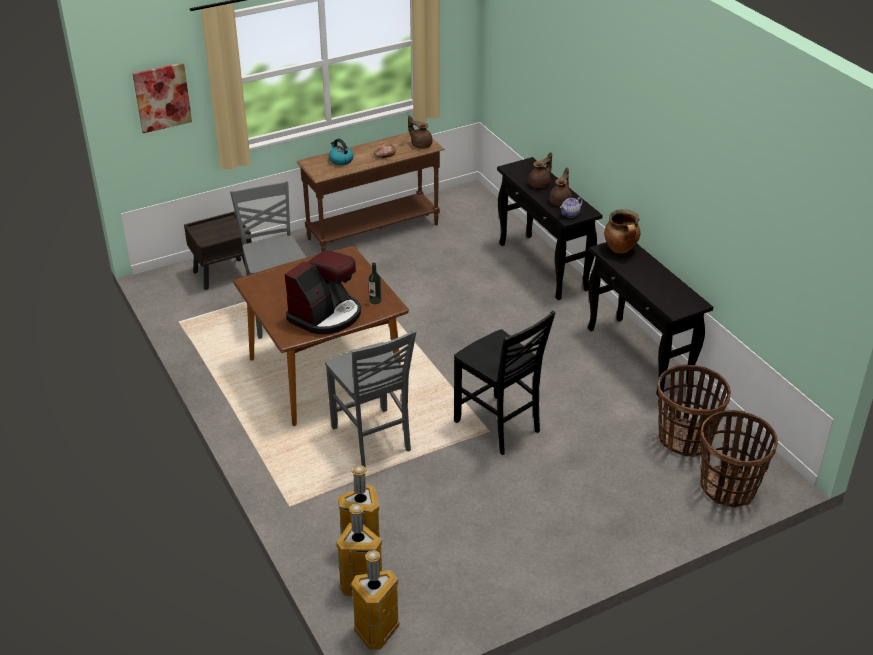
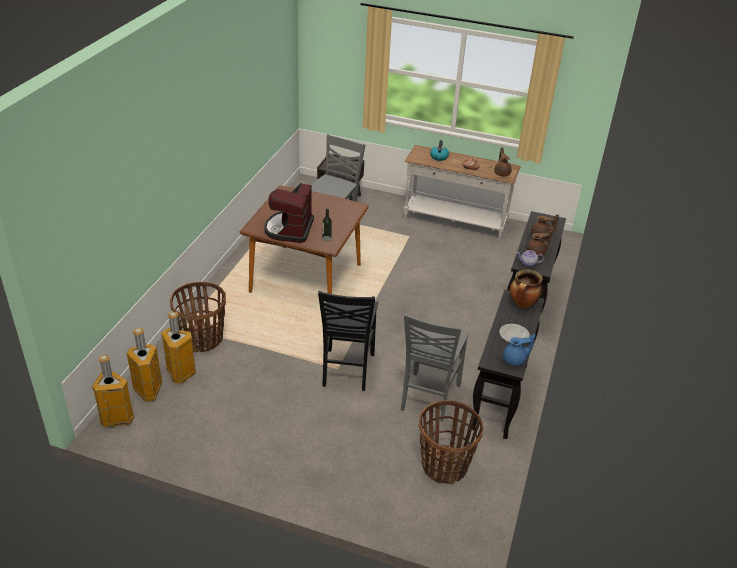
camera: 45 degrees right, 0 degrees up
picture [132,63,192,133] -> none
coffee machine [285,251,361,334] -> coffee machine turned 105 degrees clockwise [265,183,314,243]
brown console table [297,133,445,252] -> white console table [404,145,521,242]
grey chair [325,330,416,467] -> grey chair moved to [401,314,469,422]
basket [700,410,778,508] -> basket moved to [170,282,226,353]
none -> plate [499,324,530,342]
none -> blue teapot [503,334,535,366]

